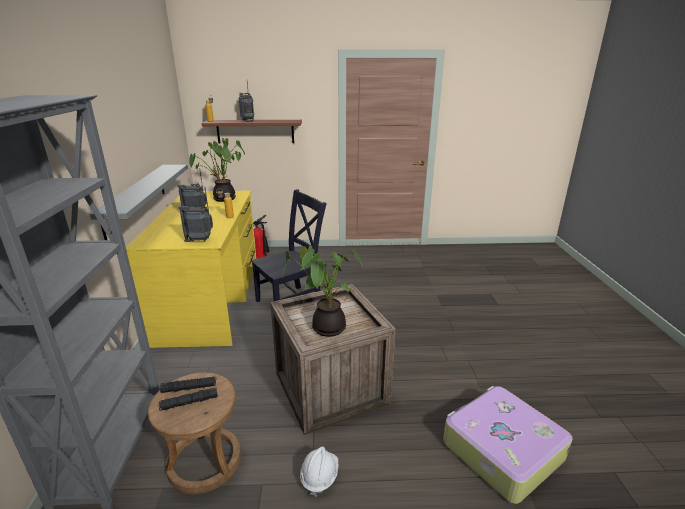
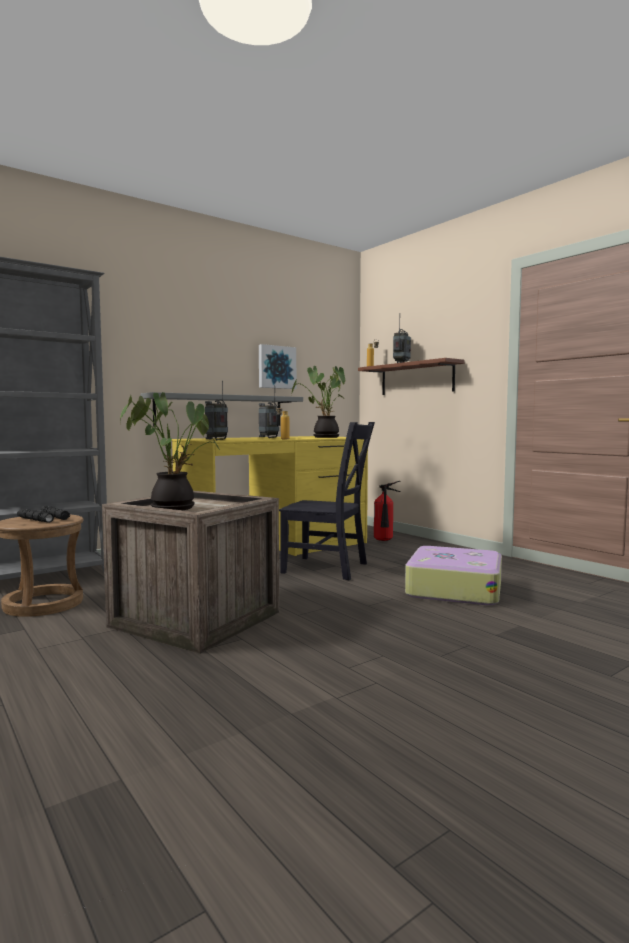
camera: 55 degrees right, 20 degrees down
white hard hat [300,447,338,497] -> none
suitcase [443,386,573,504] -> suitcase moved to [405,546,502,606]
none -> picture [259,344,296,389]

